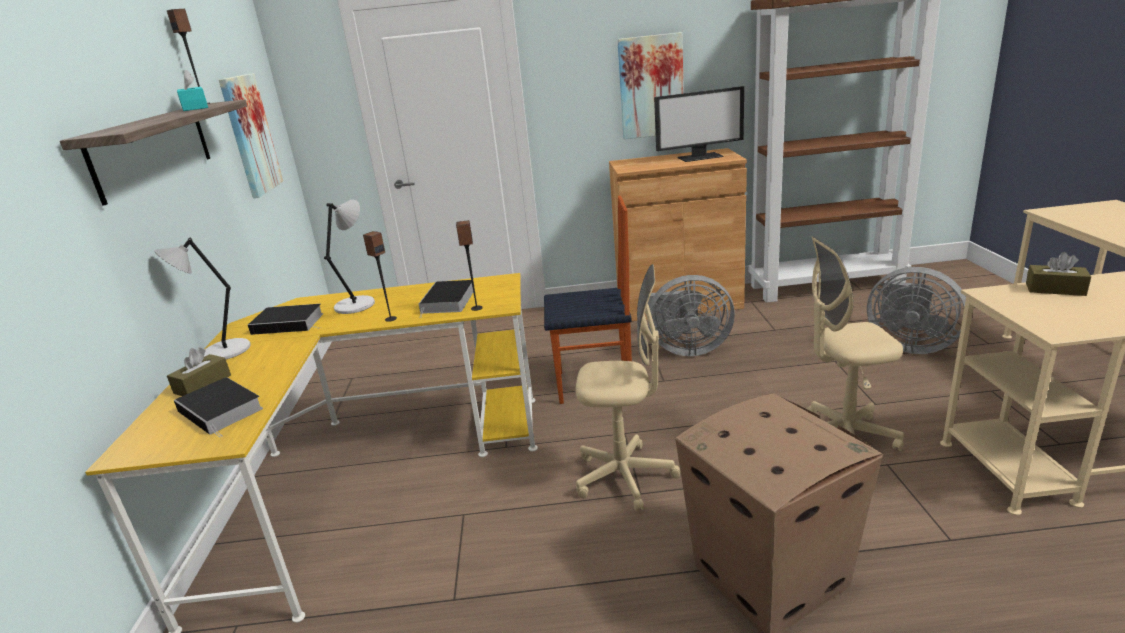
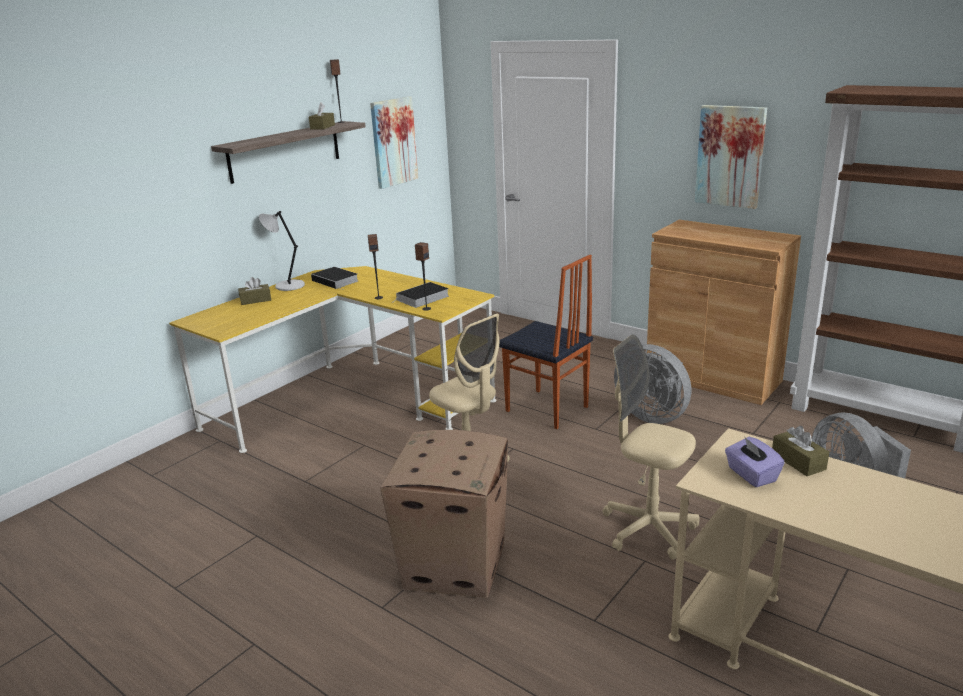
camera: 40 degrees right, 0 degrees up
book [174,377,263,437] -> none
turquoise tissue box [177,70,208,111] -> brown tissue box [309,103,335,130]
grey table lamp [324,200,375,314] -> none
monitor [654,86,744,162] -> none
none -> purple tissue box [725,436,785,487]

